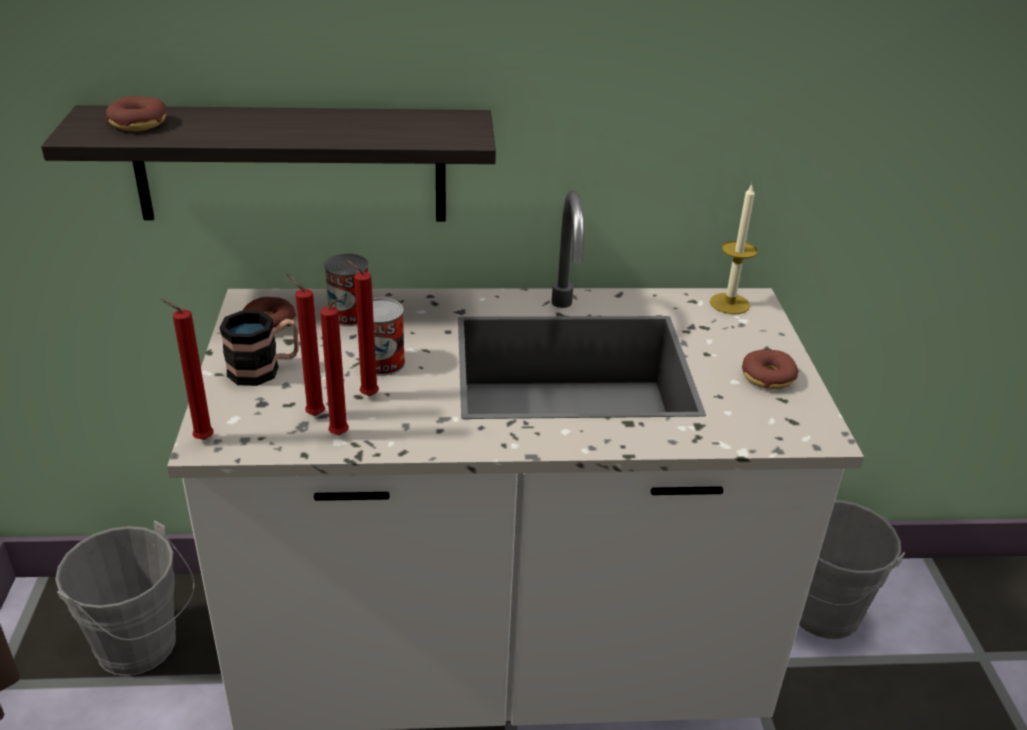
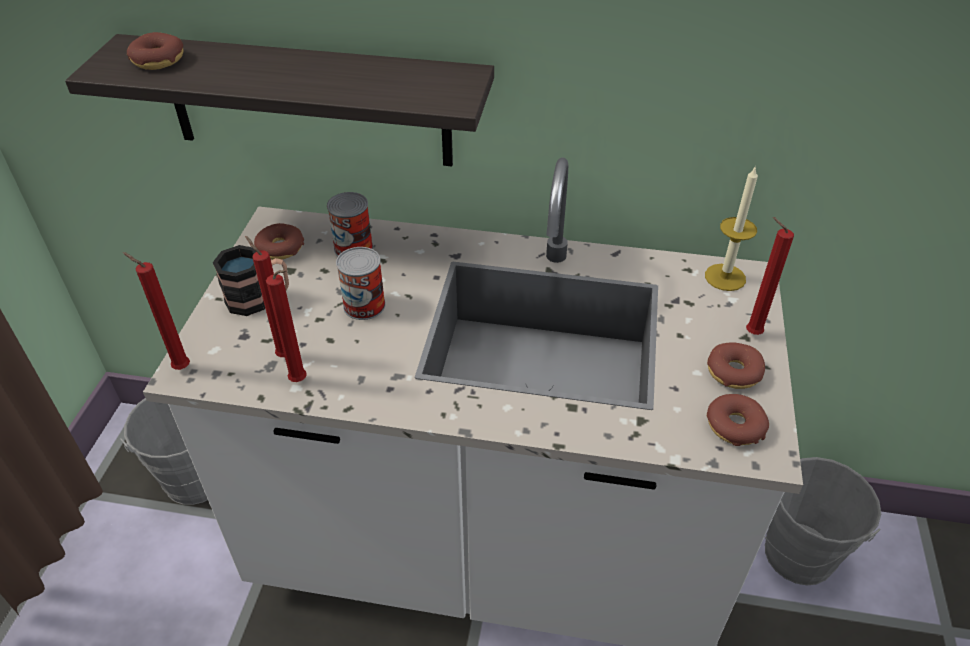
camera: 15 degrees right, 10 degrees up
red candle [344,259,379,396] -> red candle moved to [746,217,794,335]
none -> donut [707,394,769,446]

